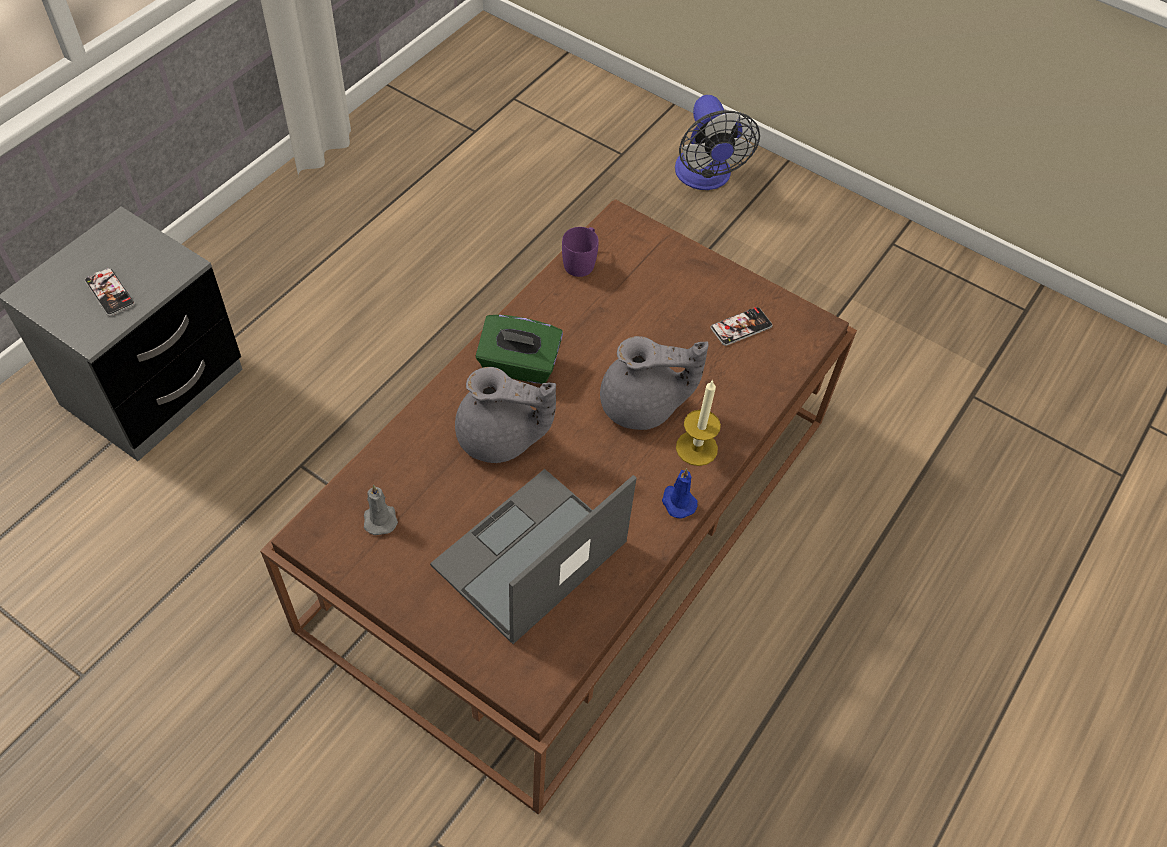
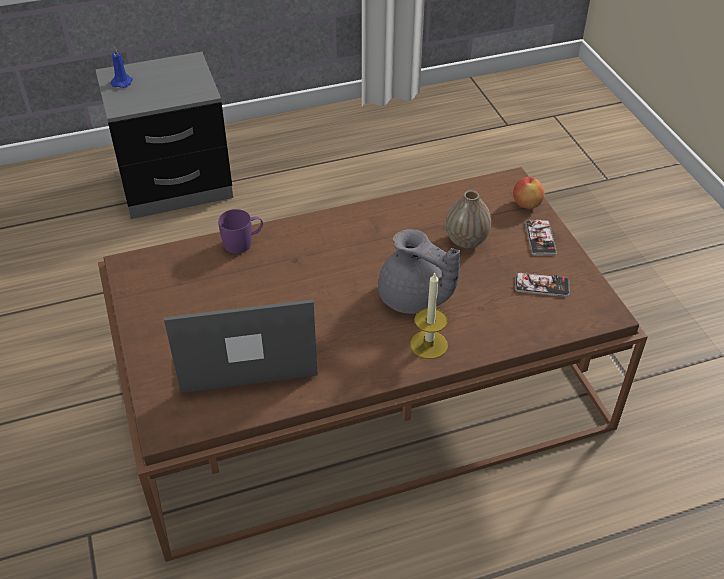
camera: 40 degrees right, 10 degrees down
phone [85,268,135,316] -> phone moved to [525,220,557,255]
grey candle [364,485,398,535] -> none
grey teapot [455,367,556,463] -> none
green tissue box [476,315,563,384] -> none
purple mug [562,227,599,277] -> purple mug moved to [218,209,263,254]
blue candle [662,468,698,519] -> blue candle moved to [110,46,133,88]
fan [675,95,760,190] -> none
none -> vase [446,190,491,248]
none -> apple [513,177,545,209]

